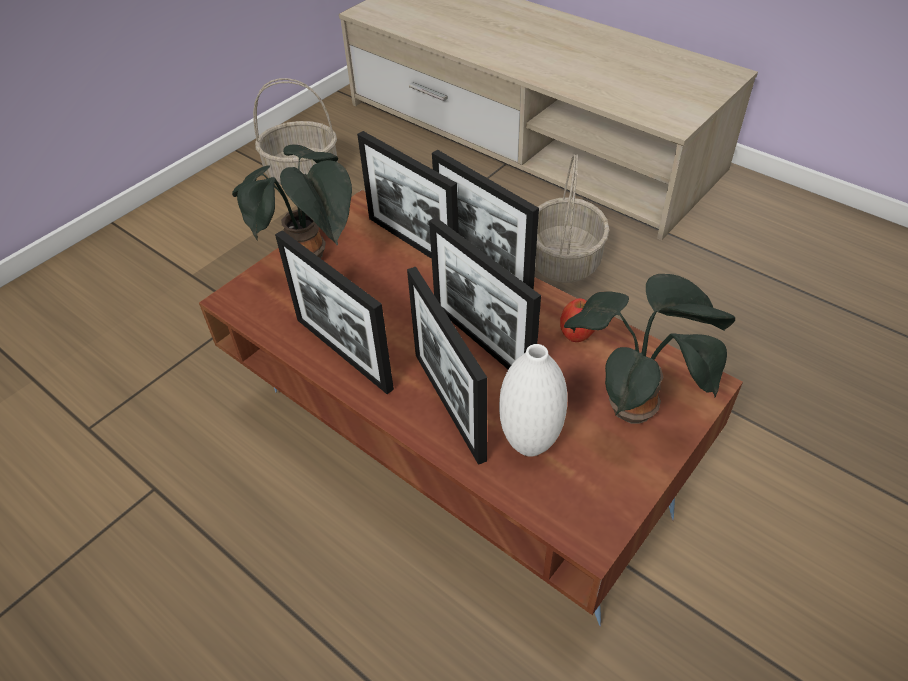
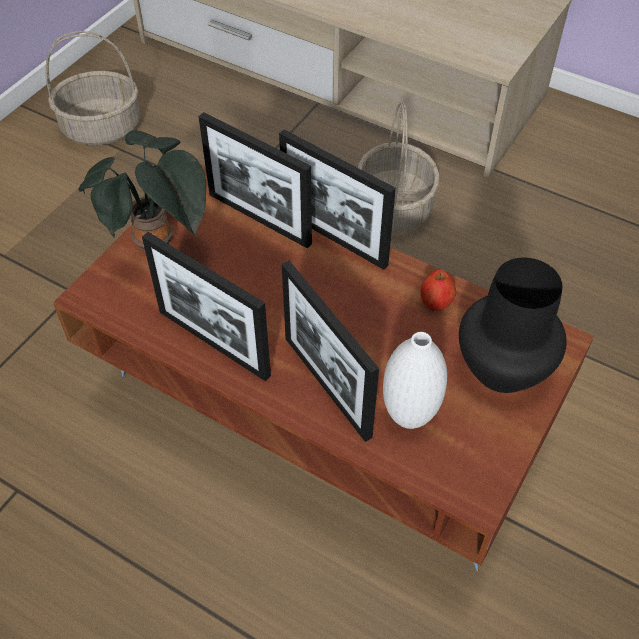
camera: 10 degrees left, 5 degrees up
picture frame [429,217,541,369] -> none
potted plant [564,274,735,424] -> black vase [459,257,567,393]

